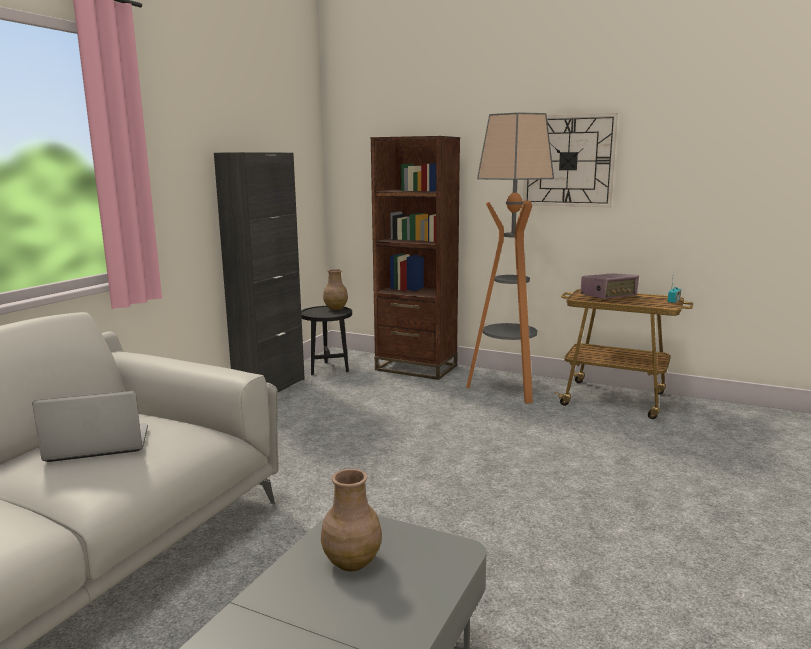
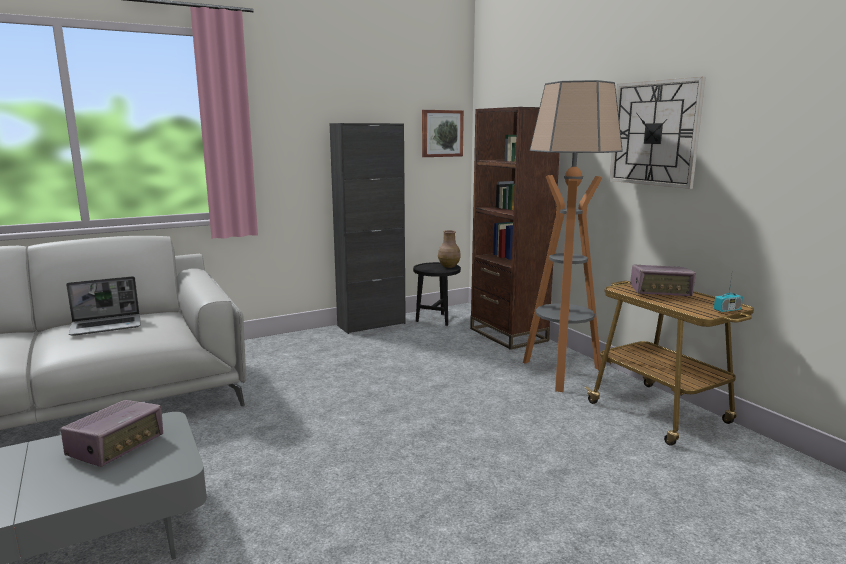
camera: 35 degrees right, 0 degrees up
laptop [32,391,148,462] -> laptop turned 135 degrees clockwise [66,276,141,336]
brown vase [321,469,382,571] -> radio [60,400,163,467]
none -> picture [422,110,464,157]

